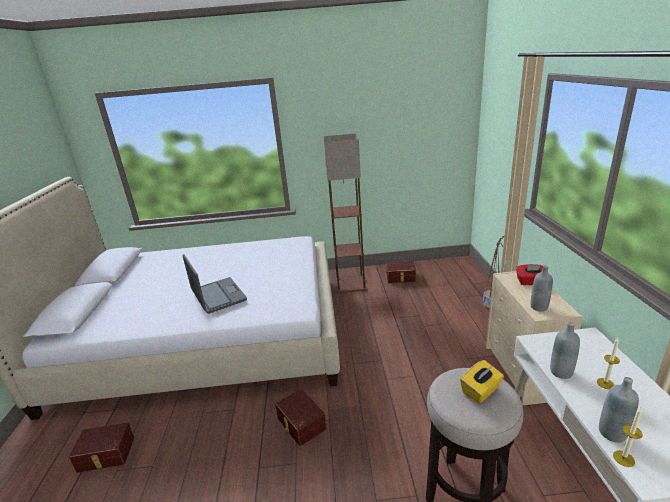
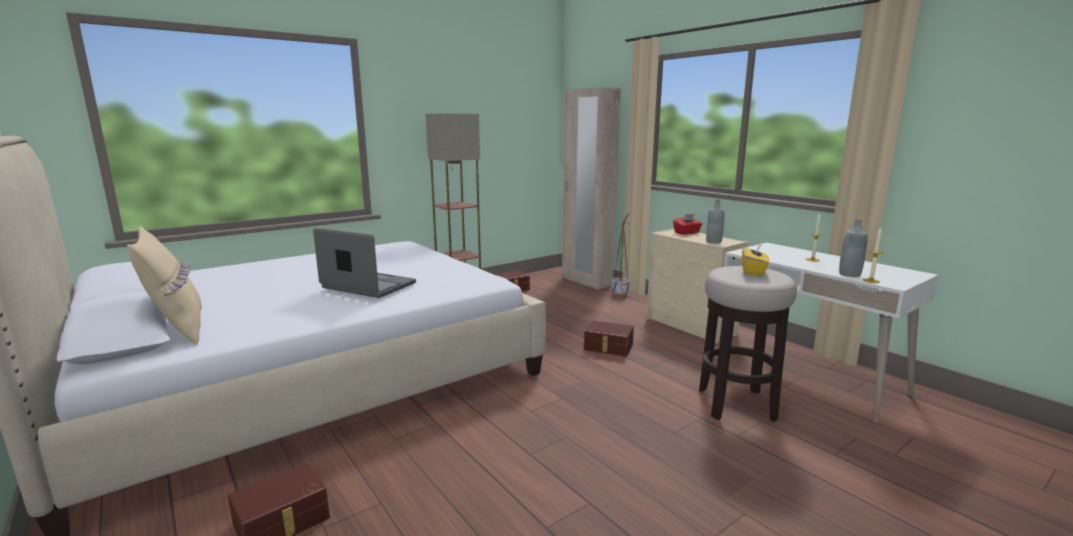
camera: 35 degrees left, 10 degrees down
brown storage box [275,389,327,446] -> brown storage box moved to [584,320,634,356]
grey bottle [550,322,580,379] -> none
none -> beige pillow [127,226,201,345]
none -> beige wardrobe [562,87,621,290]

